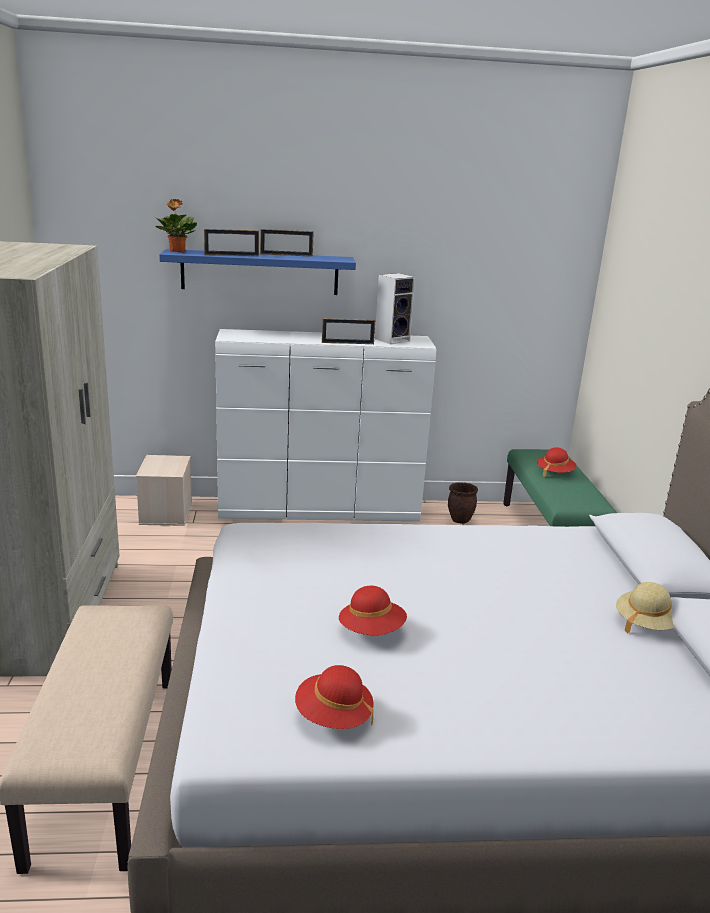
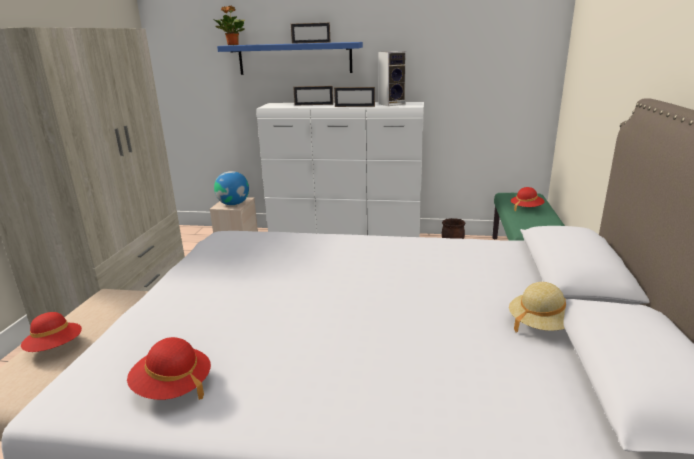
camera: 15 degrees right, 0 degrees up
picture frame [204,229,259,256] -> picture frame moved to [293,86,333,106]
red hat [339,586,407,635] -> red hat moved to [21,312,82,352]
none -> globe [214,171,249,205]

